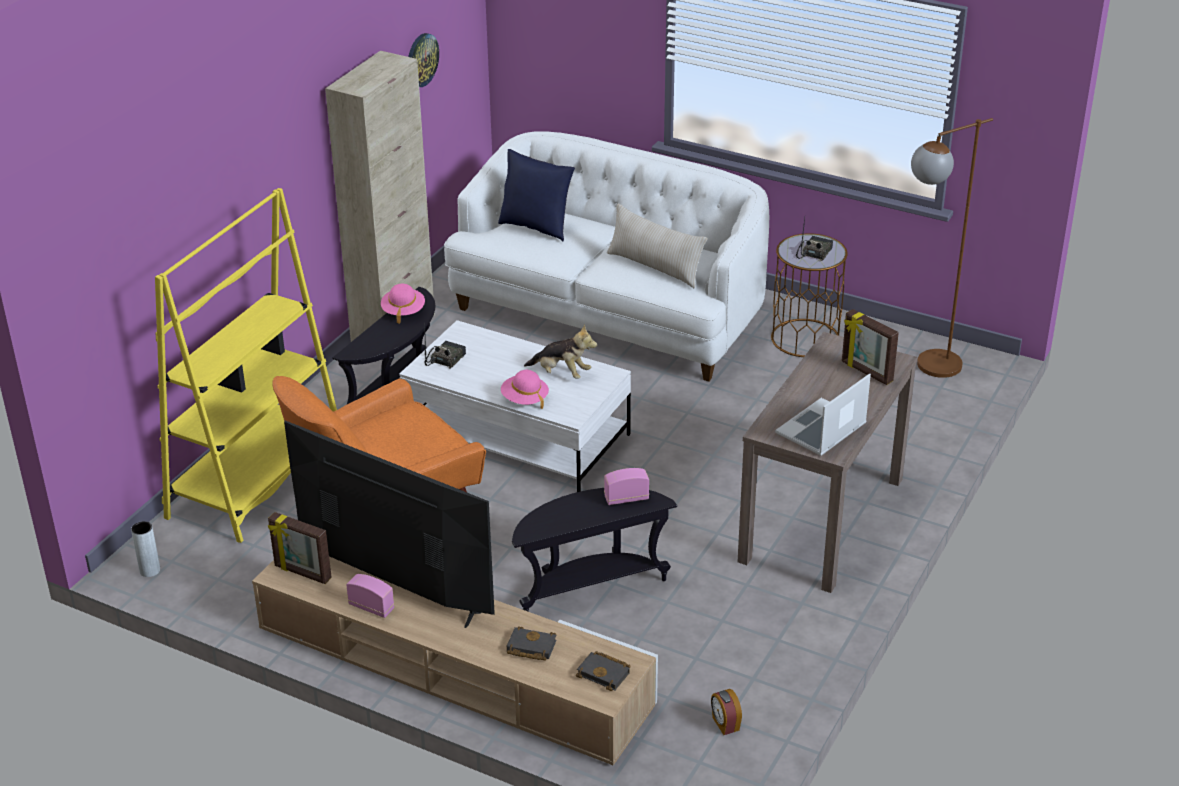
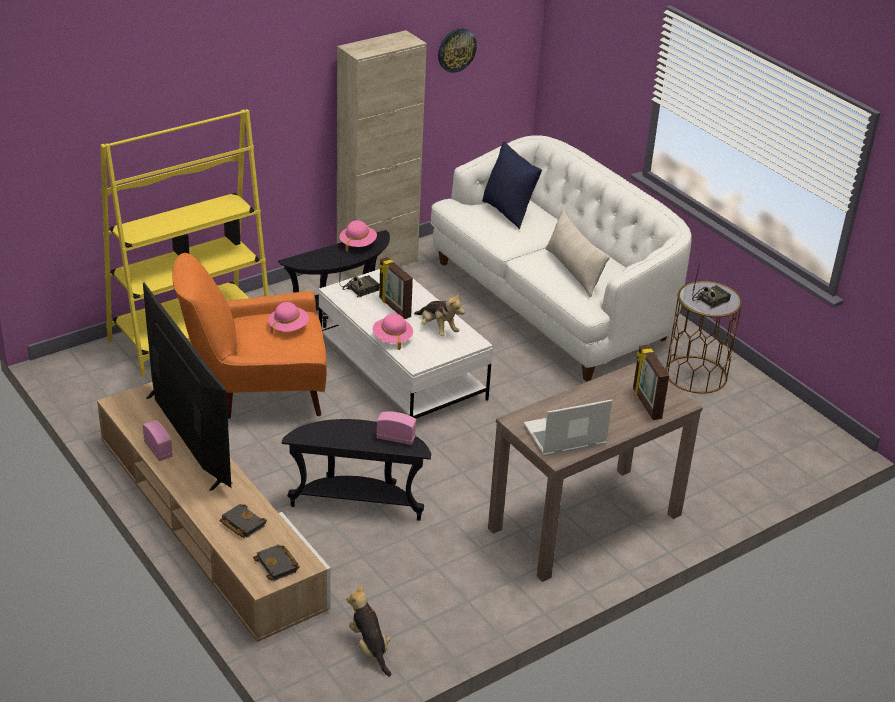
camera: 25 degrees right, 0 degrees up
grey vase [131,521,160,577] -> none
picture frame [268,512,332,584] -> picture frame moved to [379,257,413,319]
alarm clock [711,689,742,735] -> plush toy [346,584,391,677]
brown floor lamp [911,118,993,378] -> none
none -> pink hat [268,302,309,335]

